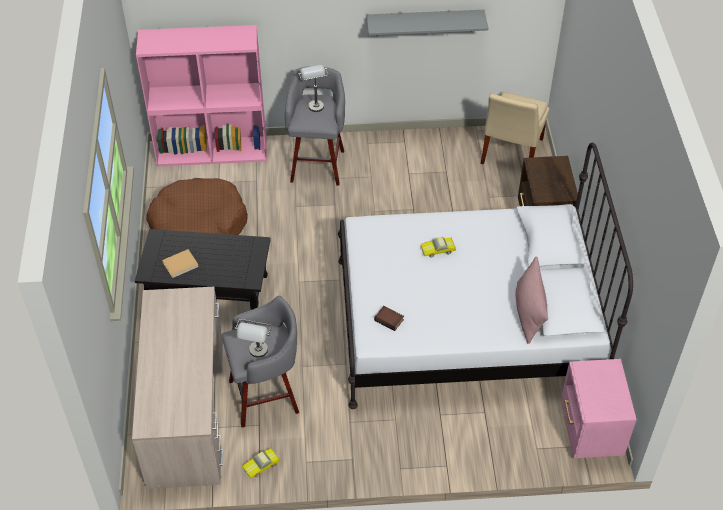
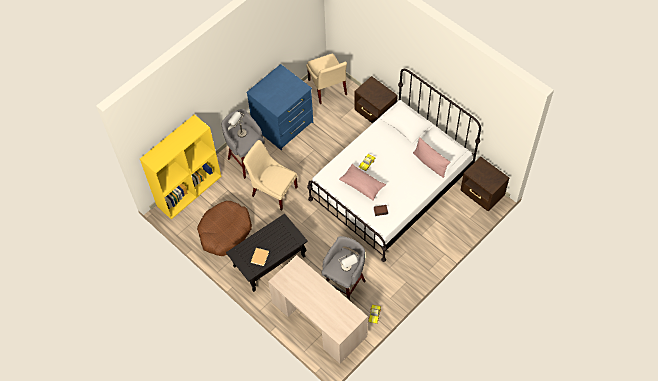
camera: 40 degrees left, 10 degrees up
pink bookcase [136,25,267,167] -> yellow bookcase [140,114,221,219]
grey shelf [367,10,488,36] -> none
pink nightstand [561,359,637,458] -> brown nightstand [461,157,509,212]
none -> beige chair [243,140,298,210]
none -> blue dresser [246,64,313,150]
none -> pink pillow [339,164,386,201]

